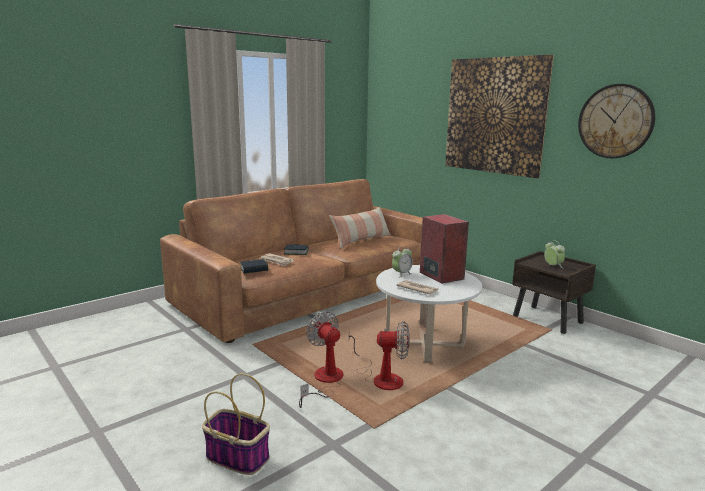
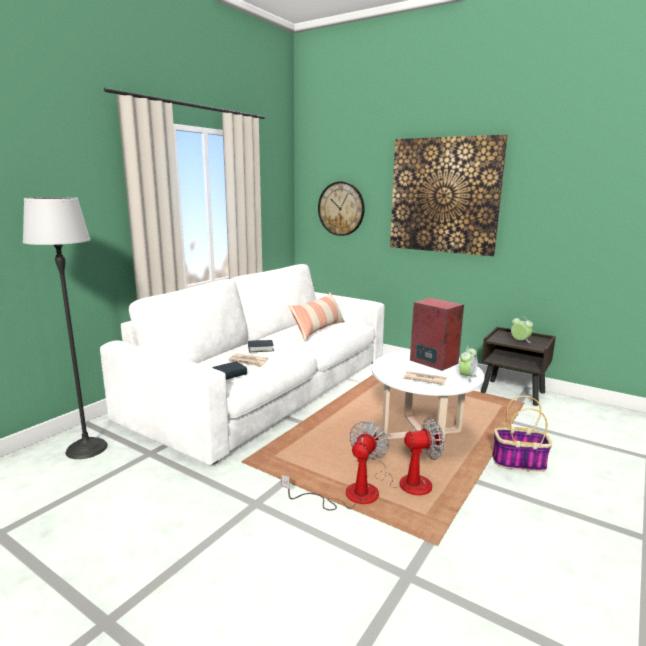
camera: 15 degrees left, 0 degrees up
brown sofa [160,179,422,343] -> white sofa [100,264,385,465]
basket [202,373,270,475] -> basket moved to [492,395,552,472]
fan [299,311,343,408] -> fan turned 75 degrees clockwise [281,421,389,510]
alarm clock [392,246,413,278] -> alarm clock moved to [459,346,478,383]
wall clock [578,84,655,158] -> wall clock moved to [318,181,365,236]
none -> floor lamp [23,197,108,459]

